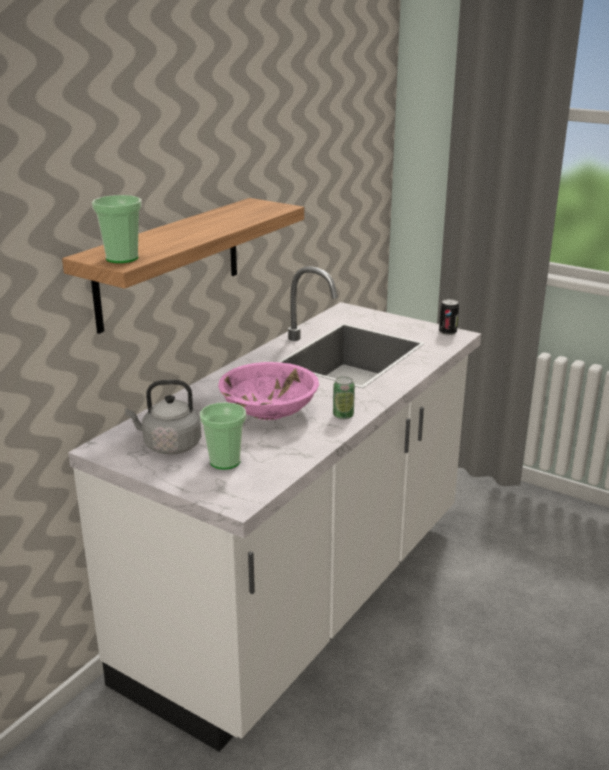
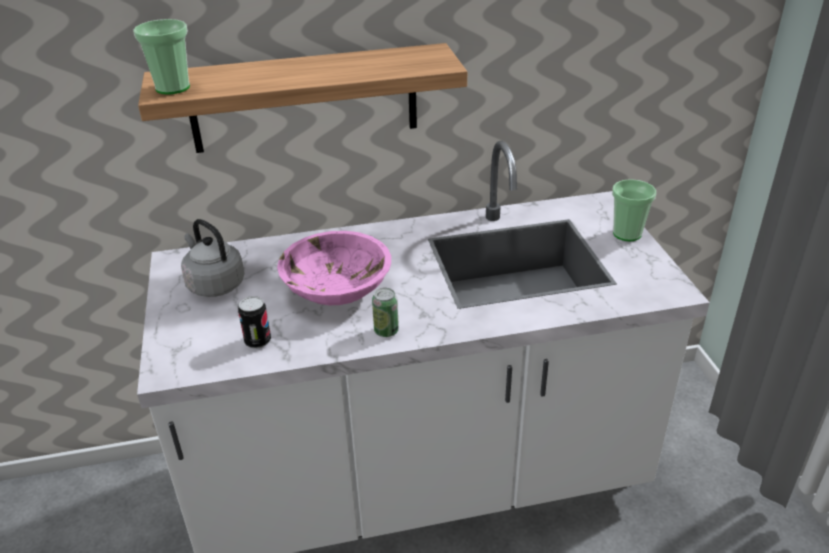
camera: 45 degrees right, 10 degrees up
cup [200,402,246,470] -> cup moved to [612,179,656,241]
can [439,299,459,335] -> can moved to [238,296,271,349]

